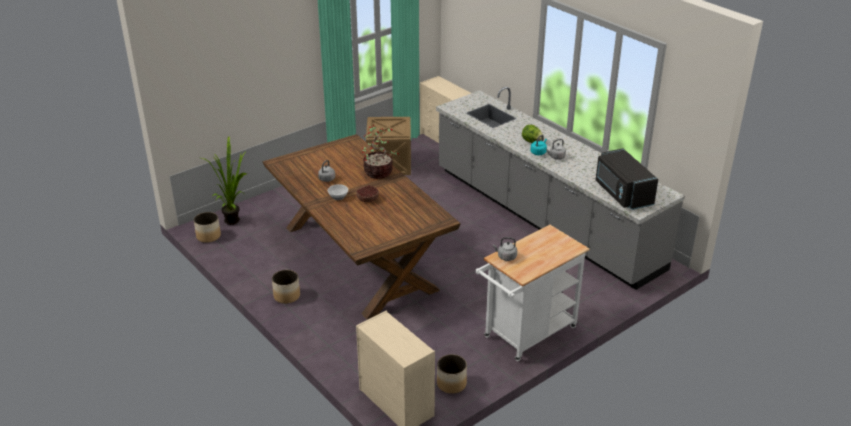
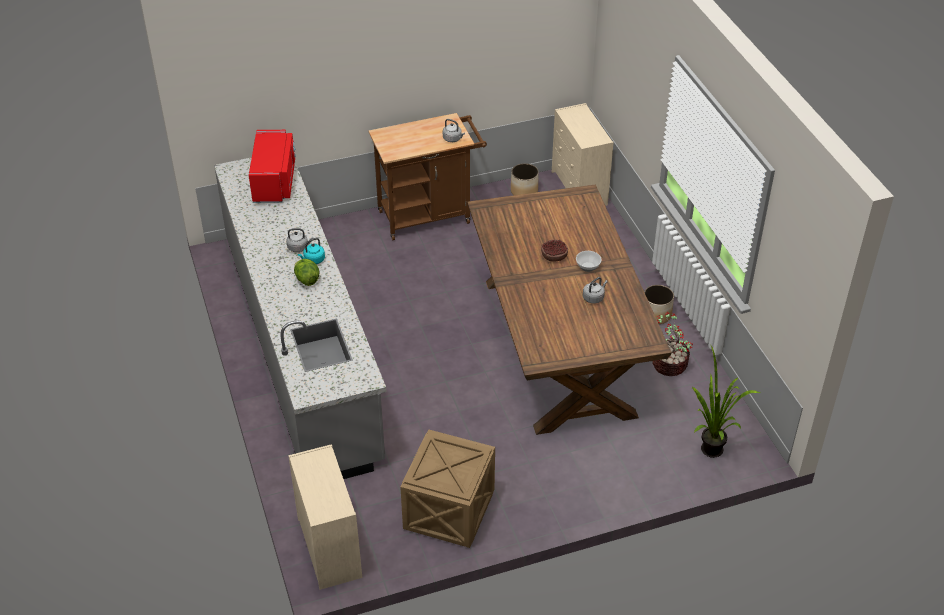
camera: 160 degrees left, 10 degrees up
planter [194,212,221,243] -> none
potted plant [362,125,399,179] -> potted plant moved to [652,312,693,376]
white cart [476,225,590,361] -> brown cart [369,113,487,240]
black microwave [596,148,658,210] -> red microwave [249,130,296,203]

